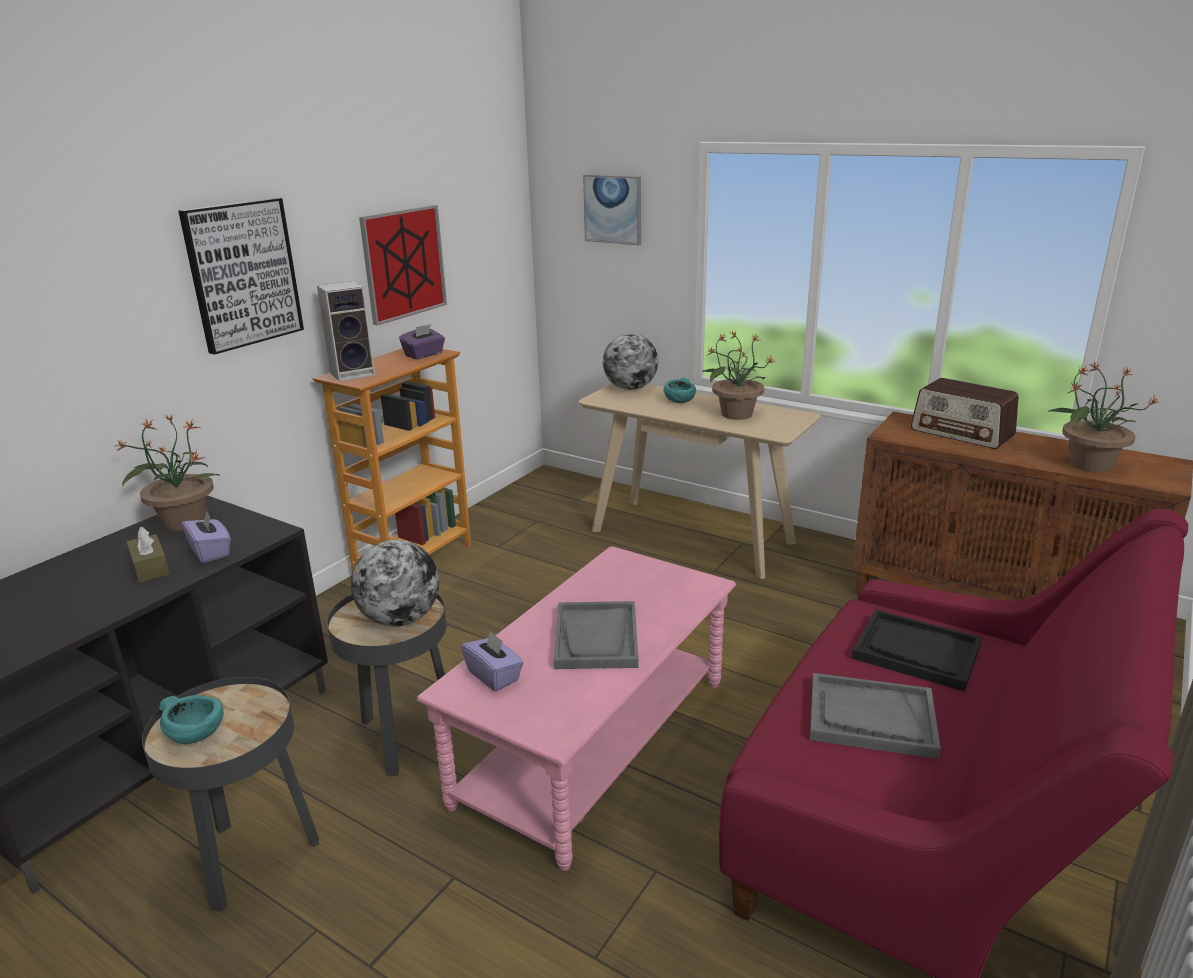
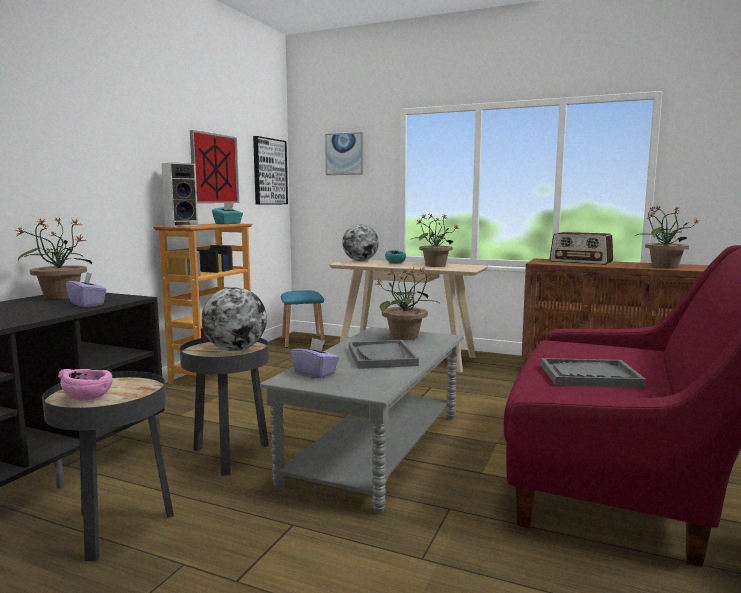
camera: 10 degrees left, 15 degrees down
brown tissue box [126,527,170,583] -> none
turquoise bowl [159,695,224,744] -> pink bowl [58,369,113,401]
picture [178,198,304,355] -> picture moved to [253,136,288,205]
purple tissue box [399,324,445,359] -> turquoise tissue box [212,203,243,224]
pink coffee table [417,546,736,871] -> grey coffee table [260,327,464,514]
black tray [852,610,982,692] -> none
none -> blue stool [281,290,325,348]
none -> potted plant [374,268,439,340]

